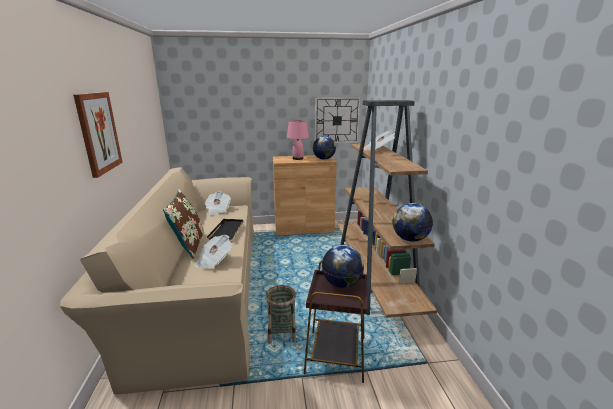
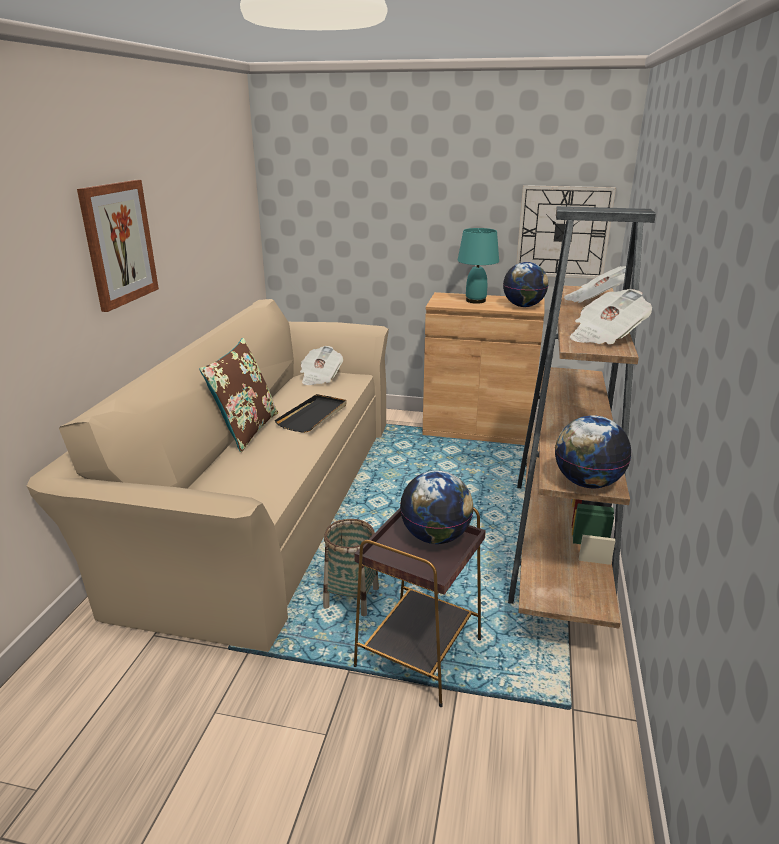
camera: 20 degrees right, 5 degrees up
newspaper [194,235,232,269] -> newspaper moved to [570,289,652,344]
pink table lamp [287,120,309,160] -> turquoise table lamp [458,228,499,304]

